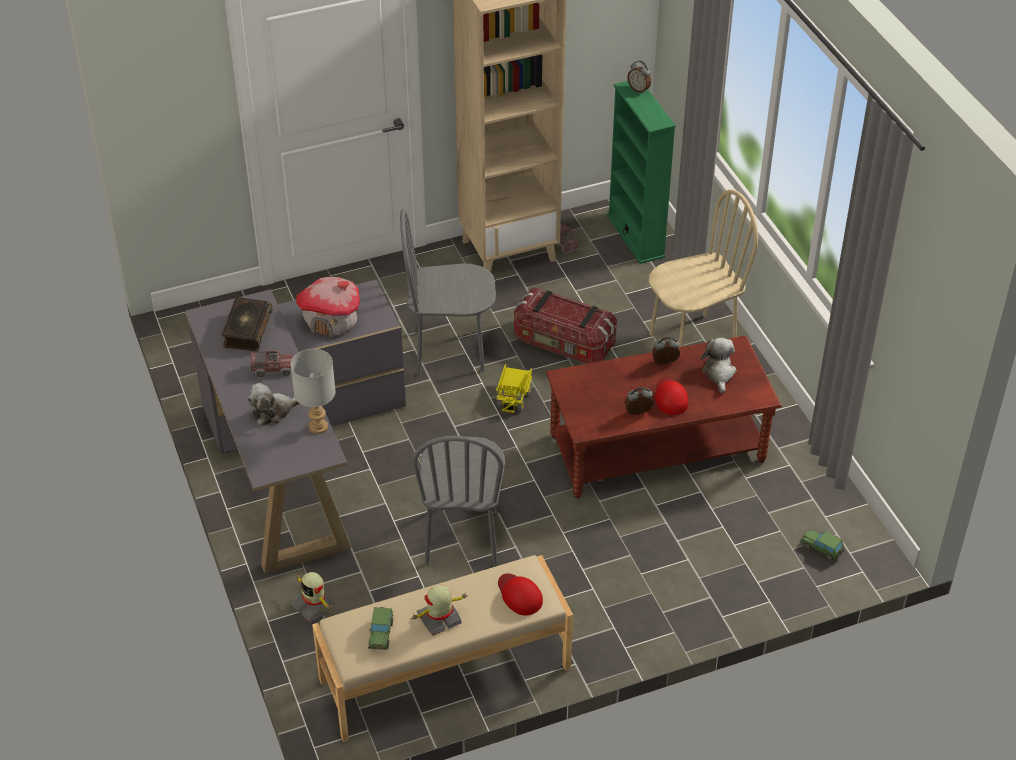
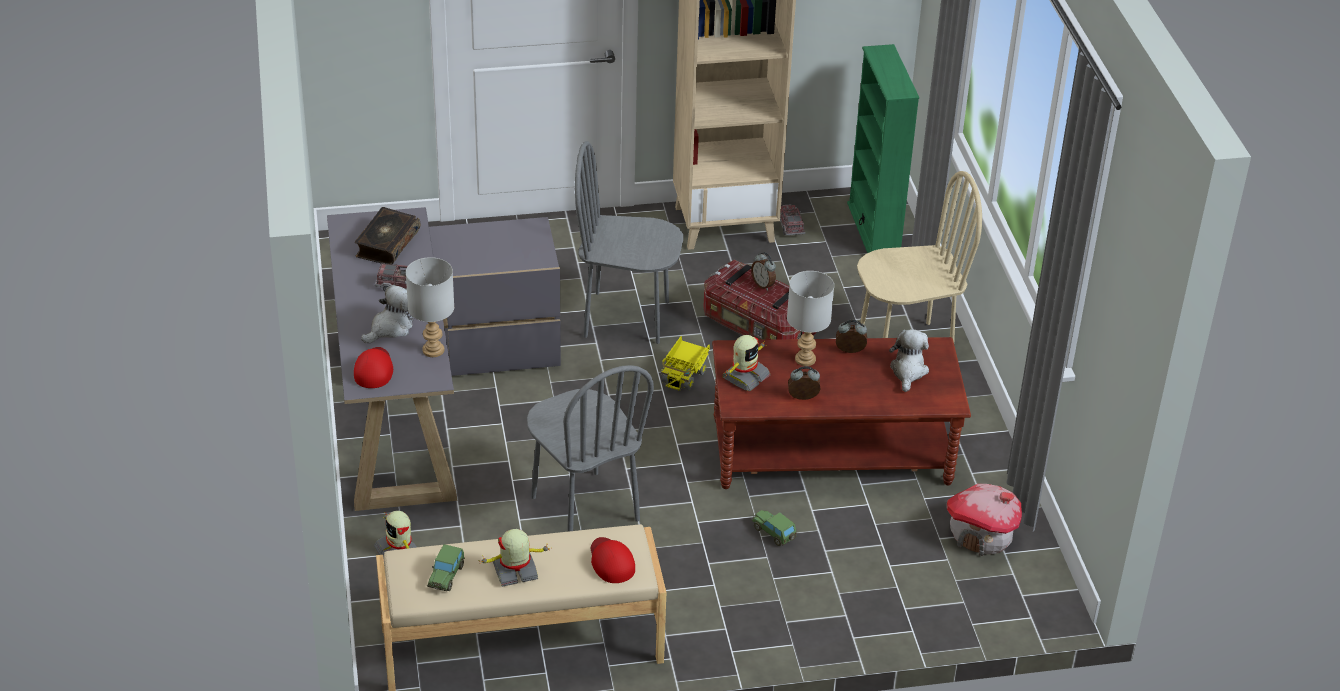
camera: 10 degrees right, 5 degrees down
plush toy [247,383,300,425] -> plush toy turned 150 degrees clockwise [361,285,413,343]
toy house [296,277,360,338] -> toy house moved to [947,484,1022,556]
grey chair [412,436,505,567] -> grey chair turned 45 degrees counterclockwise [527,365,654,532]
alarm clock [628,60,651,93] -> alarm clock moved to [751,252,776,291]
red cap [655,378,688,415] -> red cap moved to [354,347,393,388]
toy car [800,530,844,561] -> toy car moved to [751,510,797,546]
none -> toy robot [722,335,770,391]
none -> grey table lamp [787,271,834,366]

